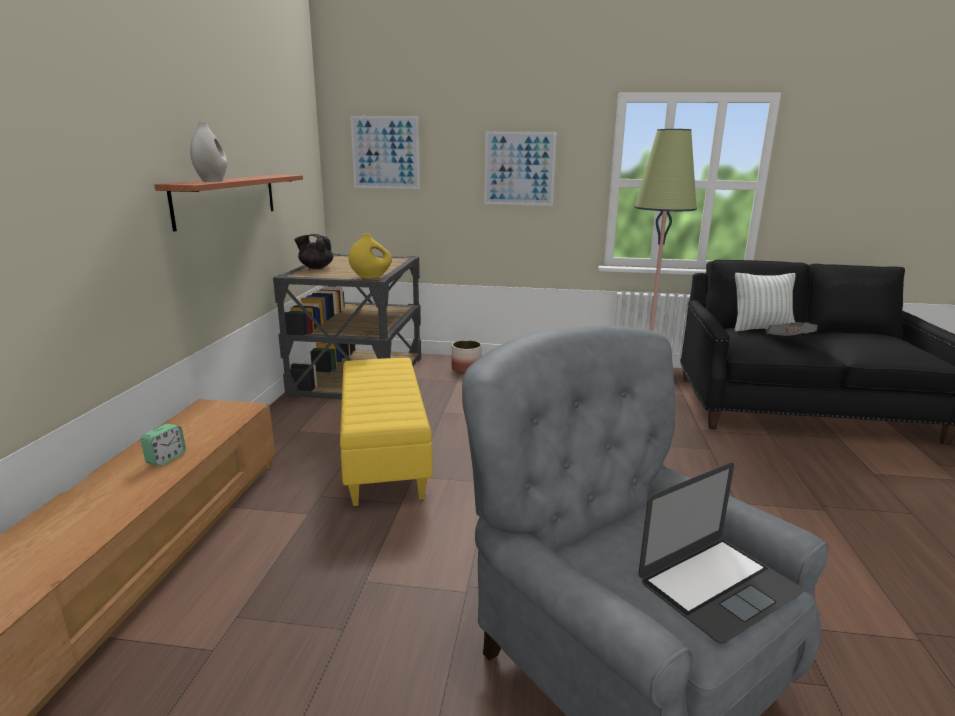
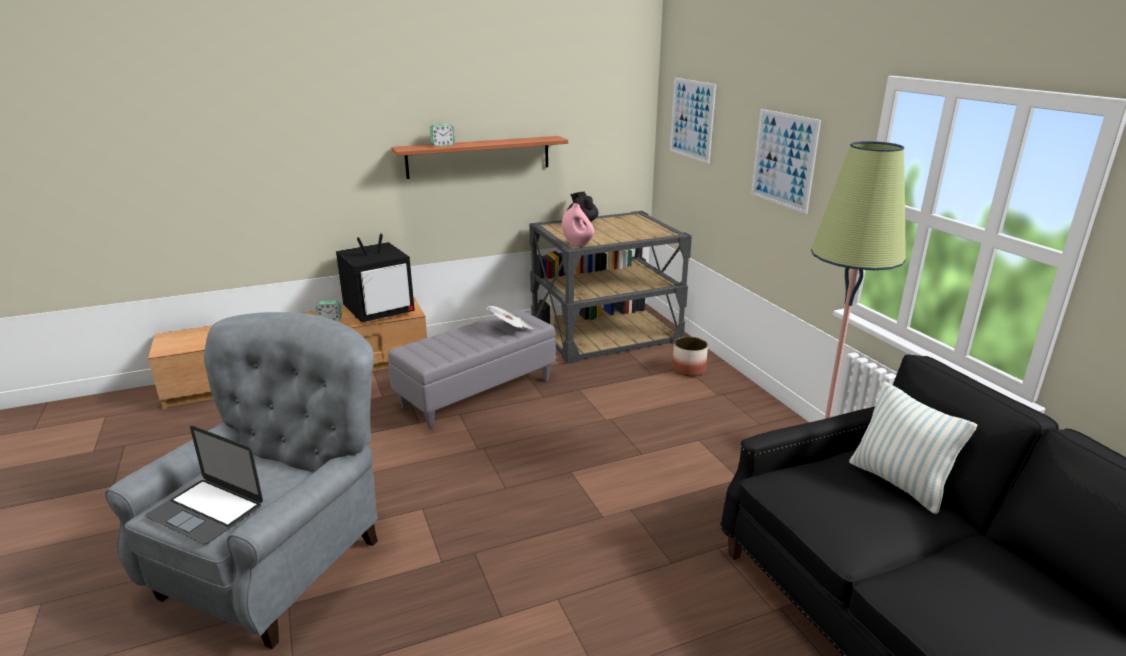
camera: 60 degrees right, 5 degrees up
white vase [190,122,227,181] -> alarm clock [430,124,455,147]
yellow ottoman [340,358,433,506] -> grey ottoman [388,309,556,429]
yellow vase [349,234,392,278] -> pink vase [562,203,594,246]
newspaper [765,322,817,336] -> newspaper moved to [485,306,534,329]
none -> television [336,233,415,323]

